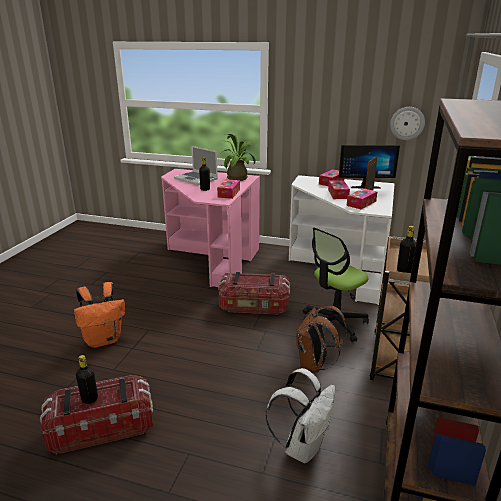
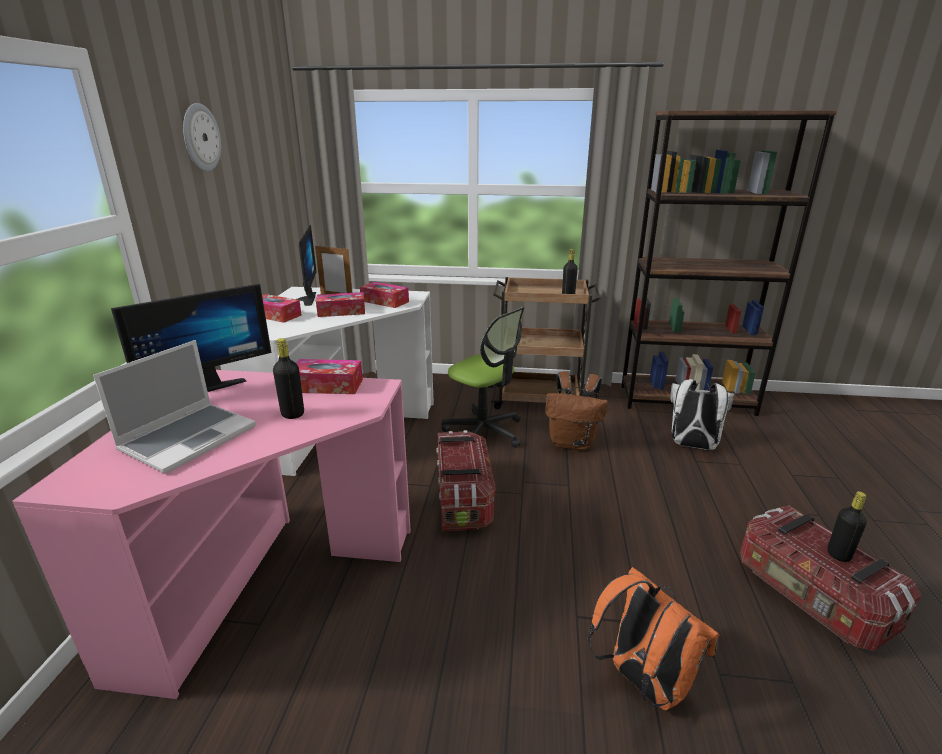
camera: 100 degrees left, 0 degrees up
potted plant [221,134,256,181] -> monitor [111,284,272,392]
wall clock [390,107,425,140] -> wall clock moved to [183,103,221,171]

